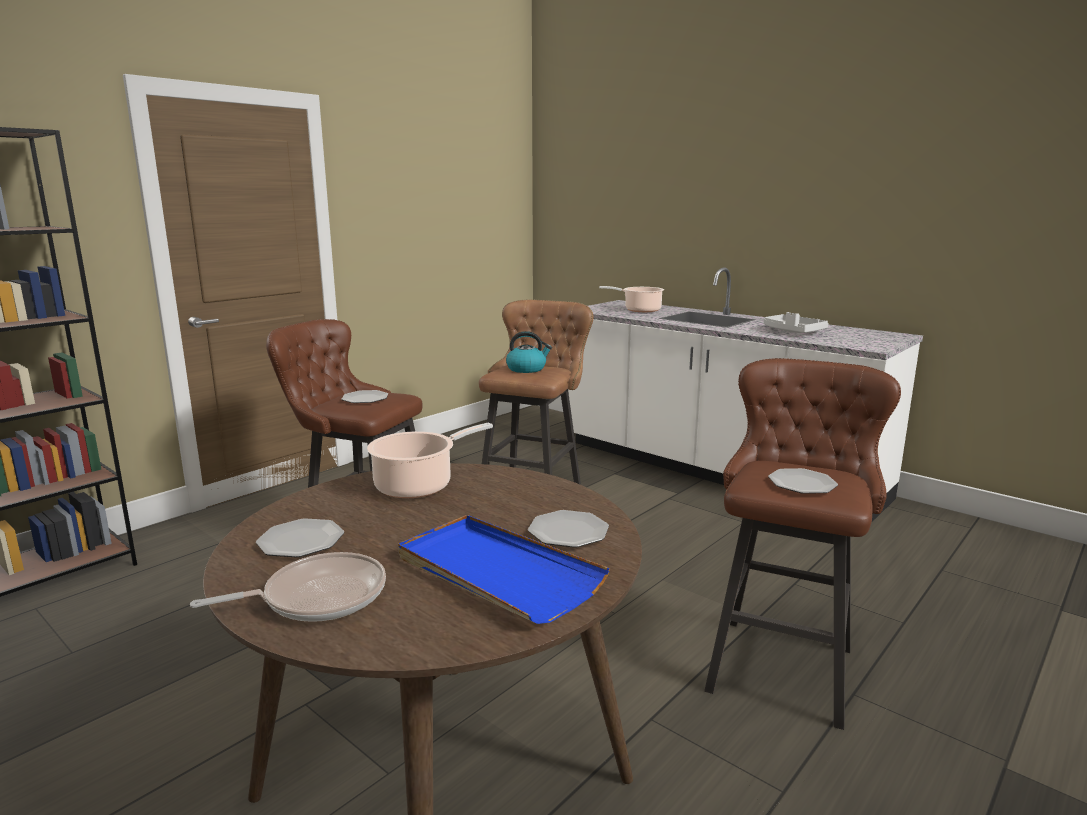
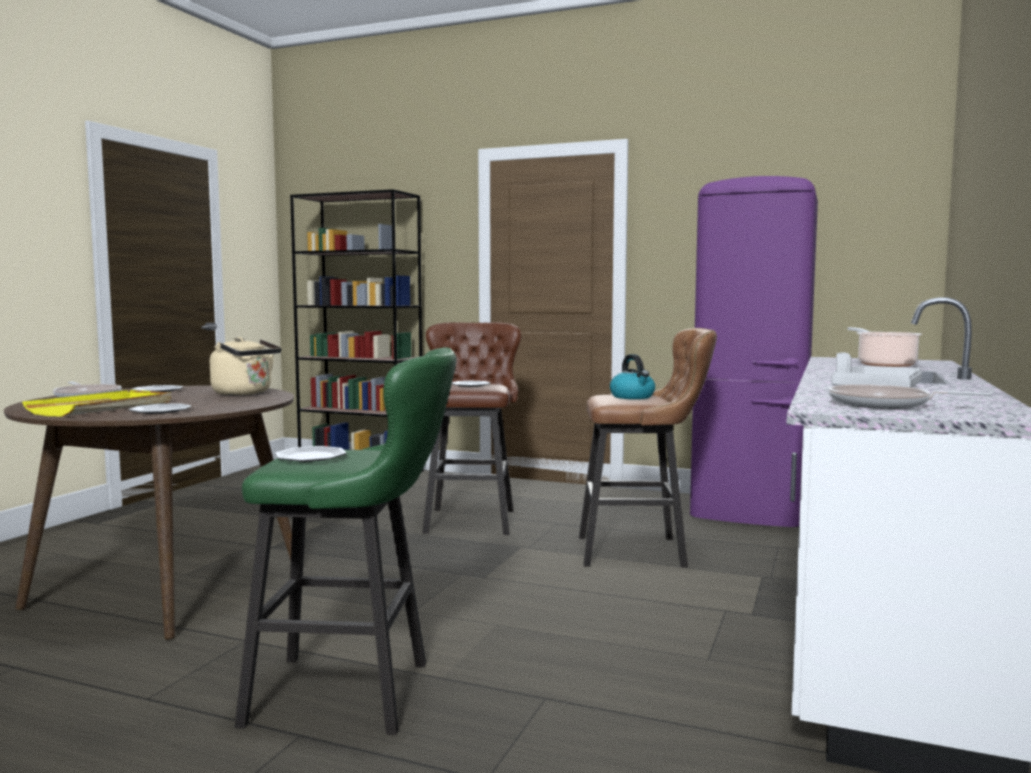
camera: 70 degrees right, 10 degrees down
cooking pot [367,422,493,498] -> beige kettle [210,337,281,395]
blue tray [398,515,610,624] -> yellow tray [22,390,171,416]
brown stool [704,358,901,730] -> green stool [234,347,457,735]
none -> purple fridge [690,176,818,527]
none -> frying pan [829,385,992,409]

